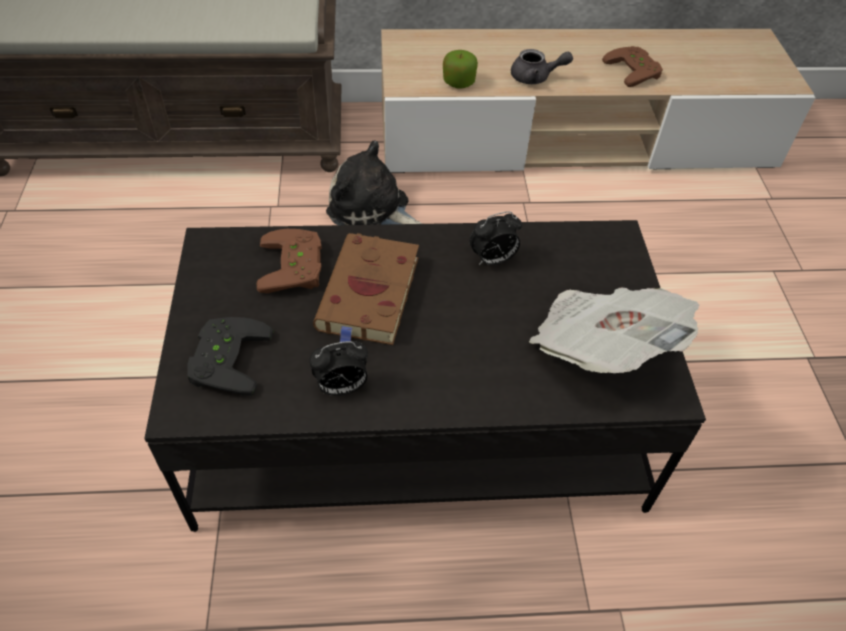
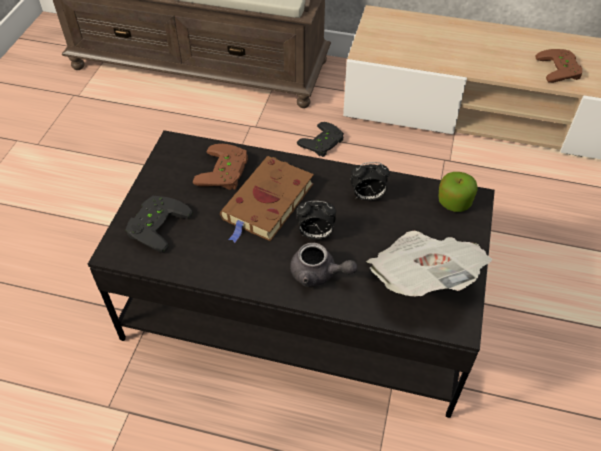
camera: 20 degrees right, 0 degrees up
alarm clock [309,341,368,396] -> alarm clock moved to [296,201,336,239]
plush toy [326,140,423,225] -> black game controller [297,122,344,157]
apple [443,50,478,89] -> apple moved to [439,172,478,212]
grey teapot [511,49,573,84] -> grey teapot moved to [290,243,358,287]

